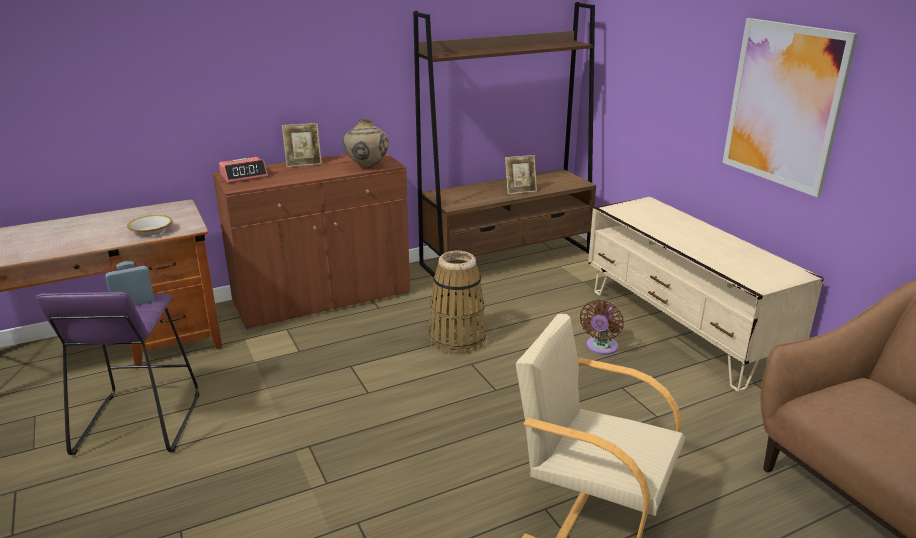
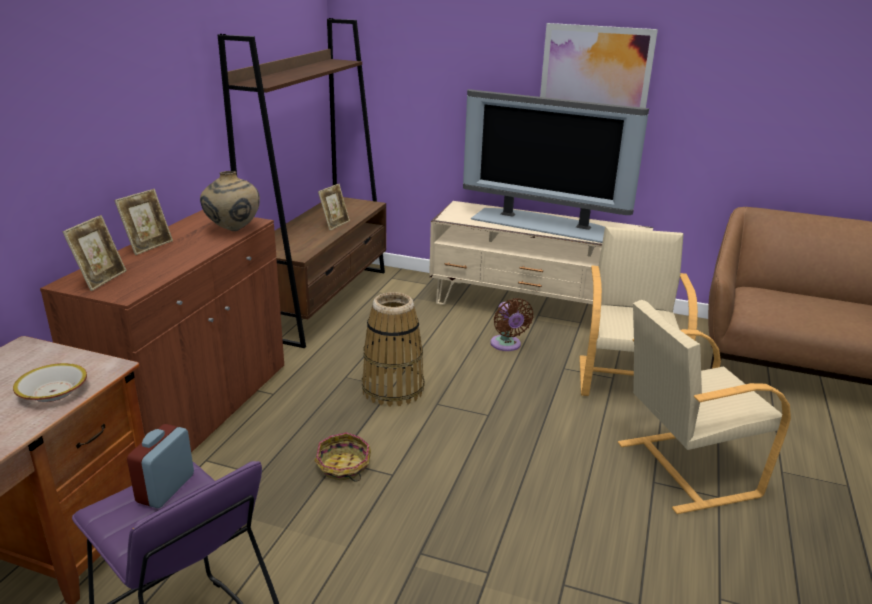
camera: 45 degrees left, 0 degrees up
alarm clock [219,157,268,183] -> picture frame [63,215,126,291]
none -> basket [315,432,371,482]
none -> television [463,89,649,243]
none -> beige armchair [580,226,698,396]

